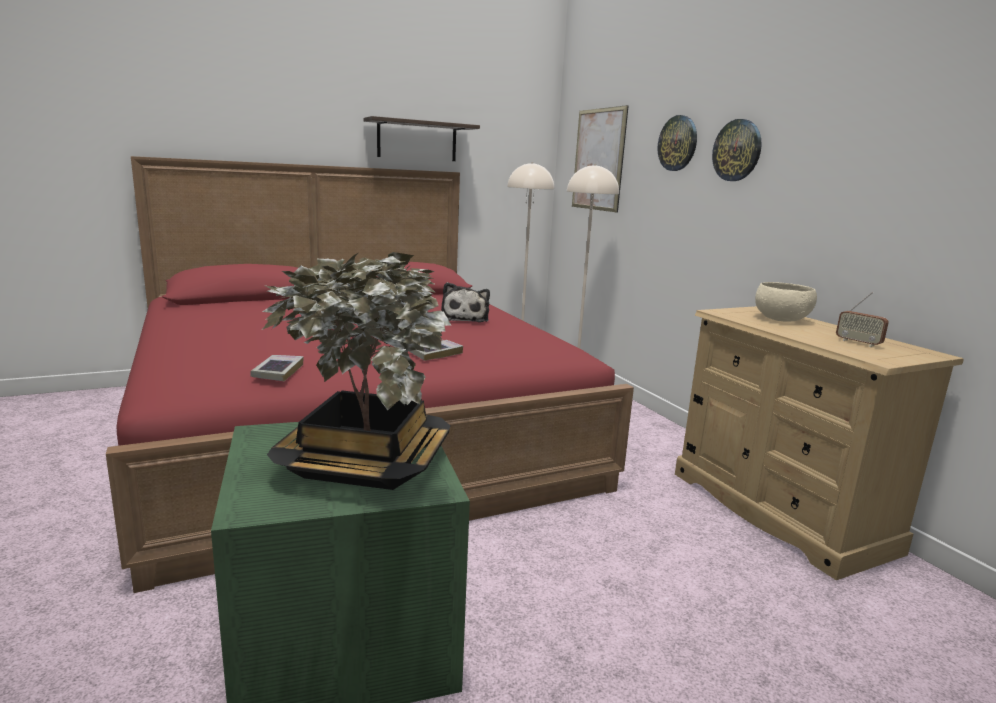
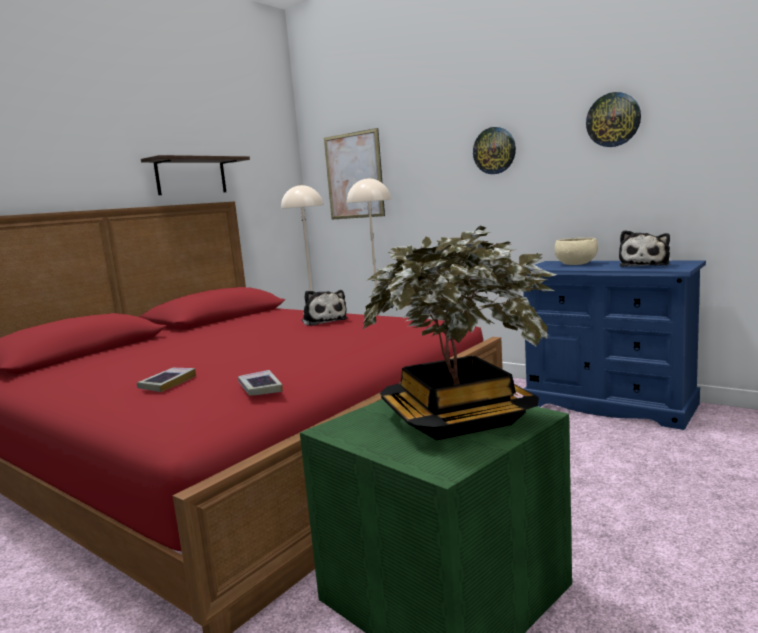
camera: 25 degrees left, 5 degrees down
book [409,340,463,361] -> book moved to [137,368,196,392]
wall clock [657,115,697,171] -> wall clock moved to [586,92,641,147]
beige dresser [675,306,964,580] -> blue dresser [523,261,706,430]
radio [836,292,889,347] -> plush toy [619,230,670,267]

